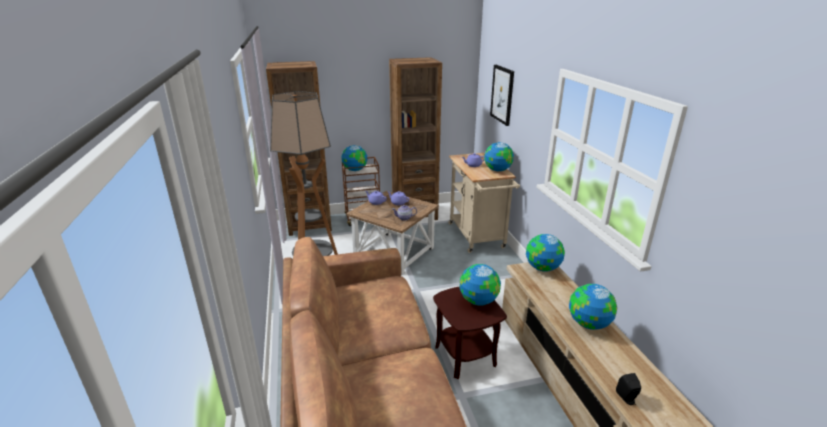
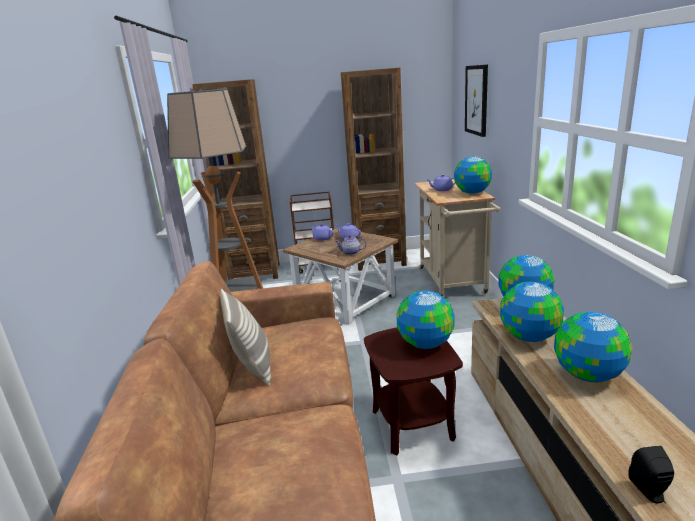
camera: 10 degrees right, 5 degrees down
globe [341,145,367,171] -> globe moved to [500,282,564,342]
none -> pillow [220,289,271,386]

